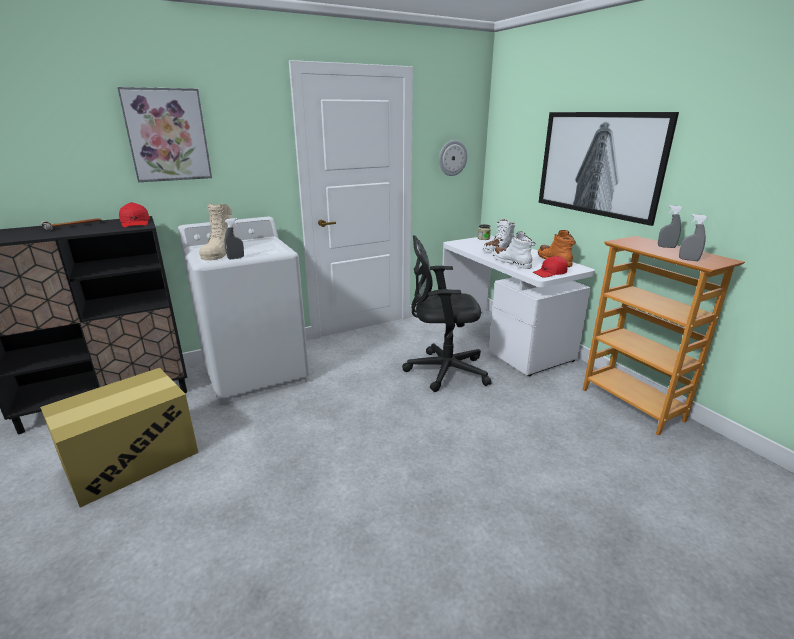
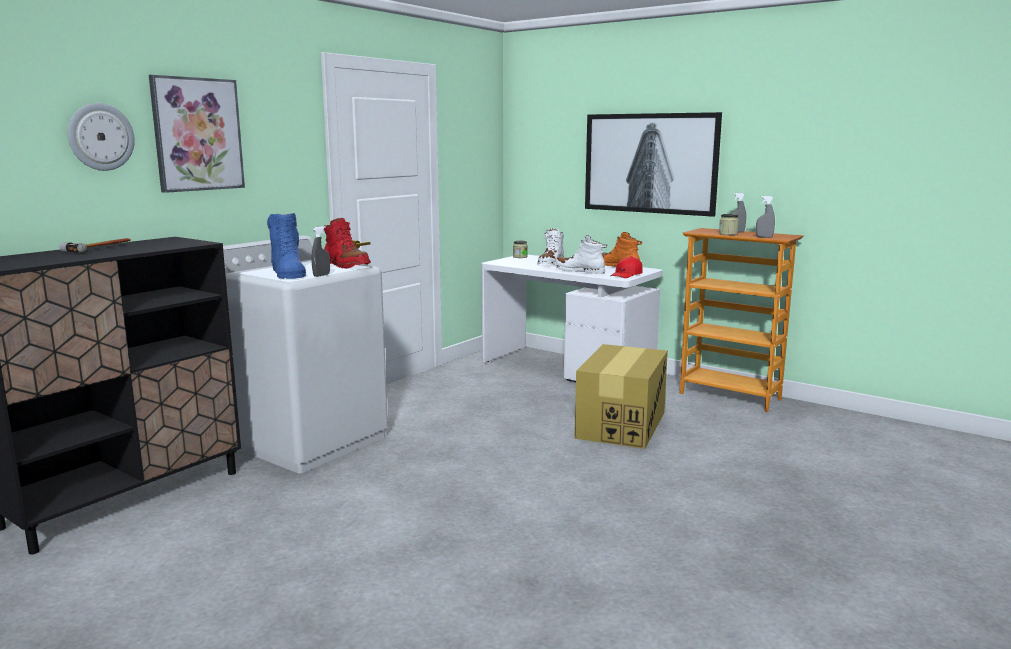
camera: 25 degrees left, 10 degrees down
cardboard box [40,368,198,508] -> cardboard box moved to [575,344,668,449]
red cap [119,202,150,228] -> none
beige boot [199,204,235,260] -> blue boot [267,213,306,279]
black office chair [402,235,492,392] -> none
wall clock [439,140,467,176] -> wall clock moved to [68,103,135,171]
none -> red boot [324,218,371,269]
none -> jar [719,214,739,235]

